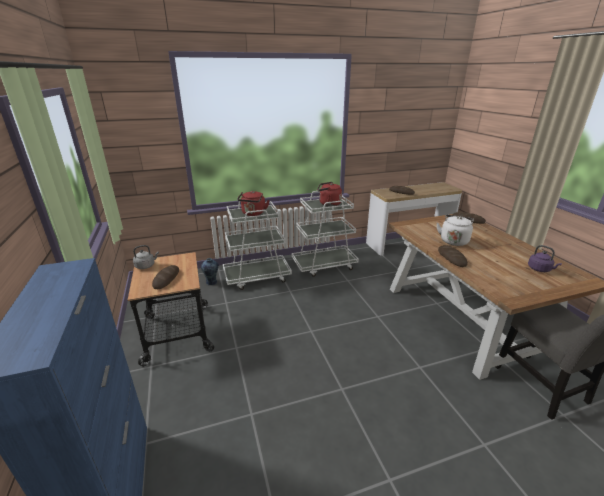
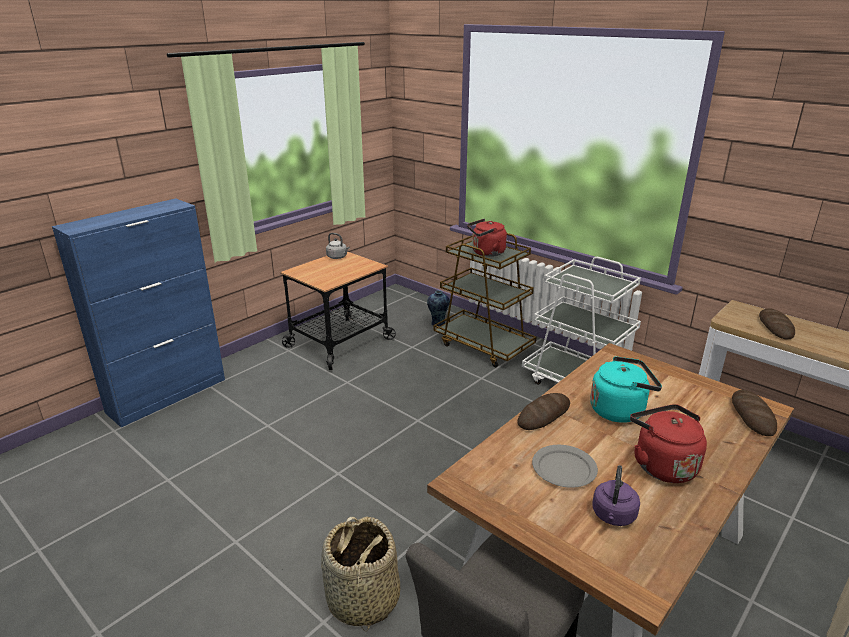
camera: 60 degrees right, 0 degrees up
bread [152,265,179,289] -> none
white cart [223,201,292,290] -> brown cart [433,233,537,367]
red kettle [317,182,342,206] -> red kettle moved to [630,404,707,483]
white kettle [437,215,474,246] -> turquoise kettle [590,356,662,423]
none -> basket [321,516,400,631]
none -> grey plate [532,445,598,488]

